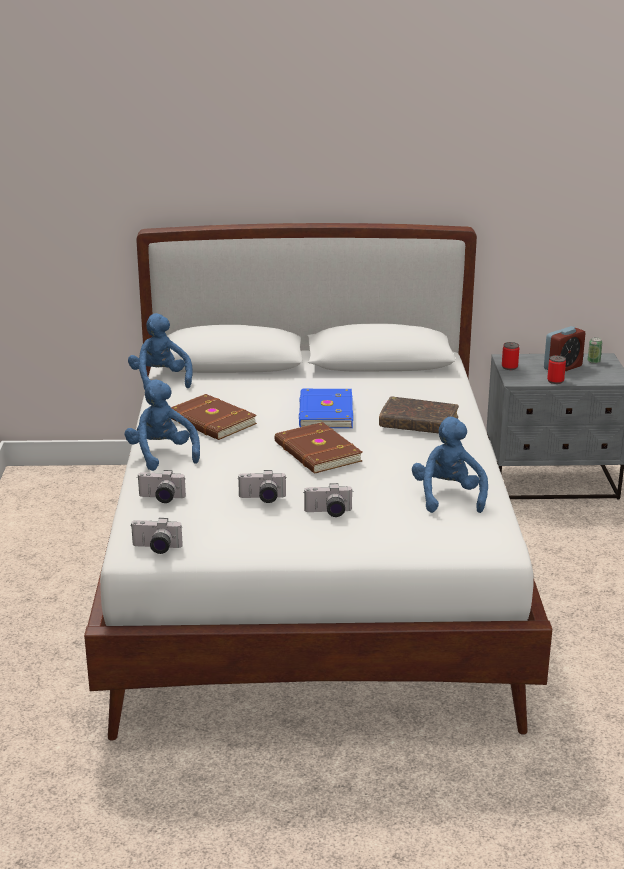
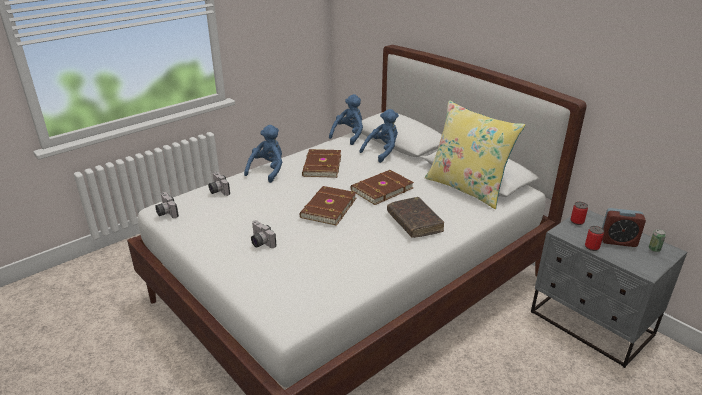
camera: 50 degrees right, 5 degrees up
camera [238,470,287,503] -> none
blue book [299,389,353,428] -> brown book [351,170,414,205]
blue plush toy [412,417,488,513] -> blue plush toy moved to [360,109,399,163]
none -> yellow pillow [425,100,525,209]

